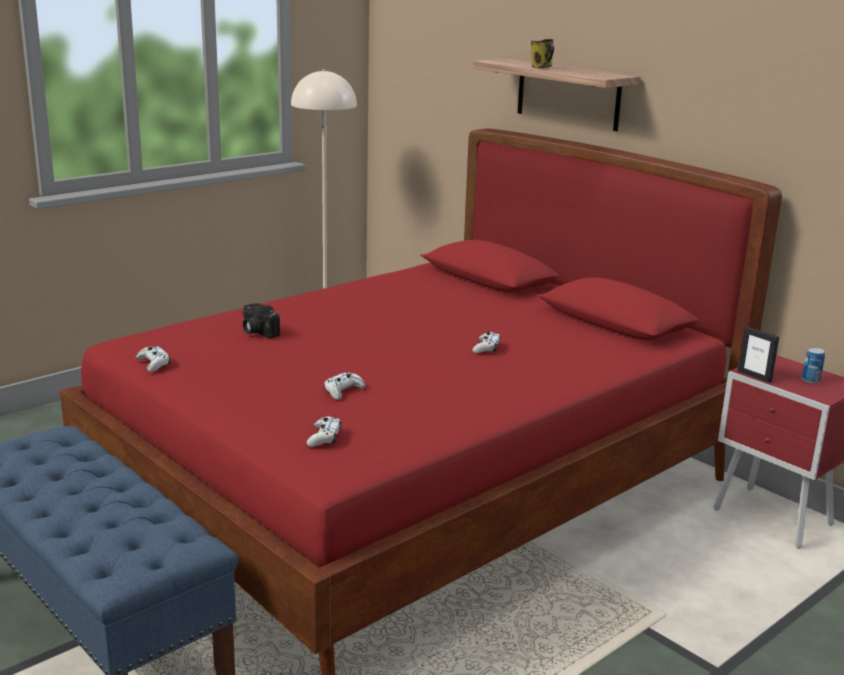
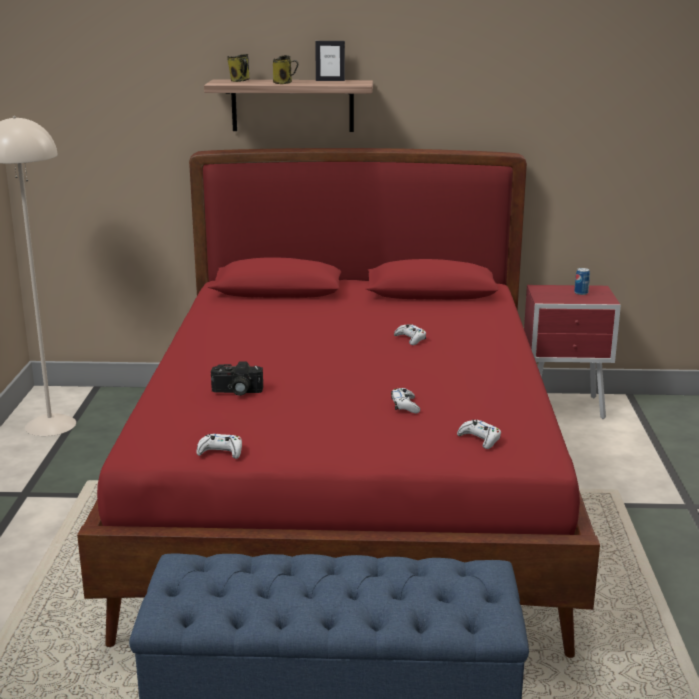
camera: 45 degrees left, 0 degrees up
picture frame [737,327,779,383] -> picture frame moved to [315,41,345,81]
none -> mug [227,54,249,82]

